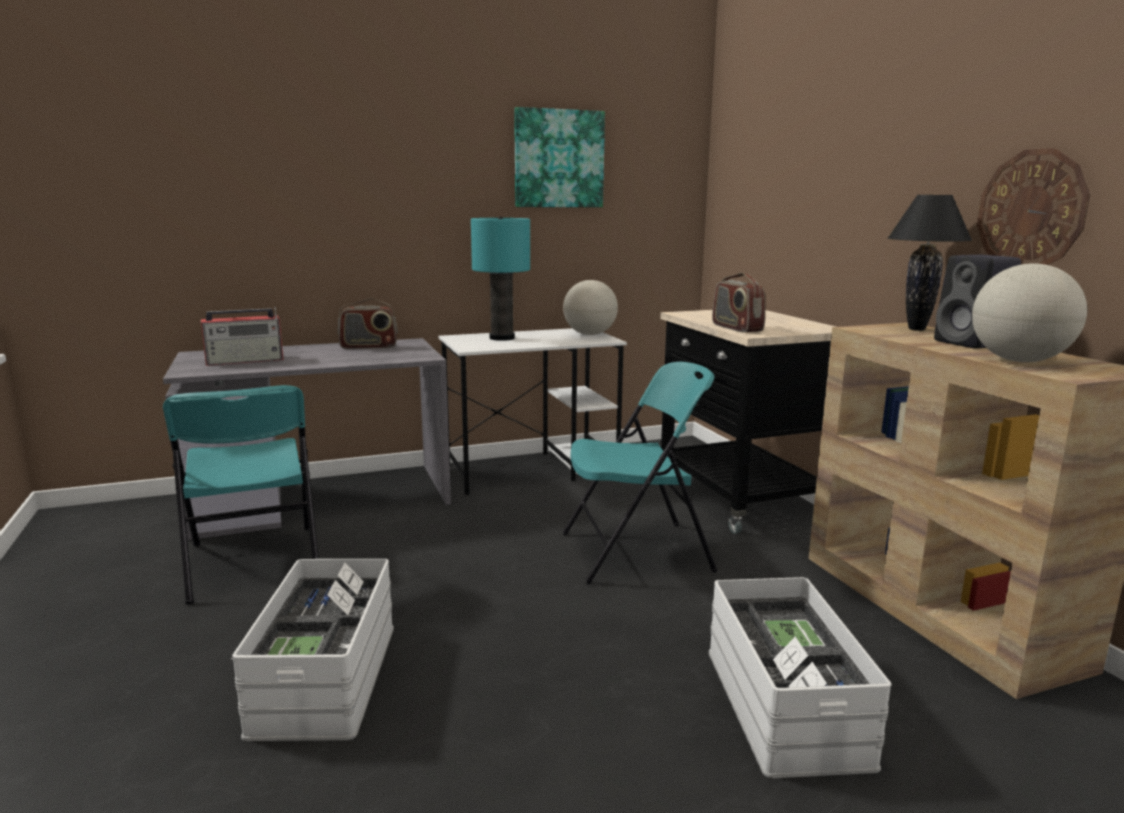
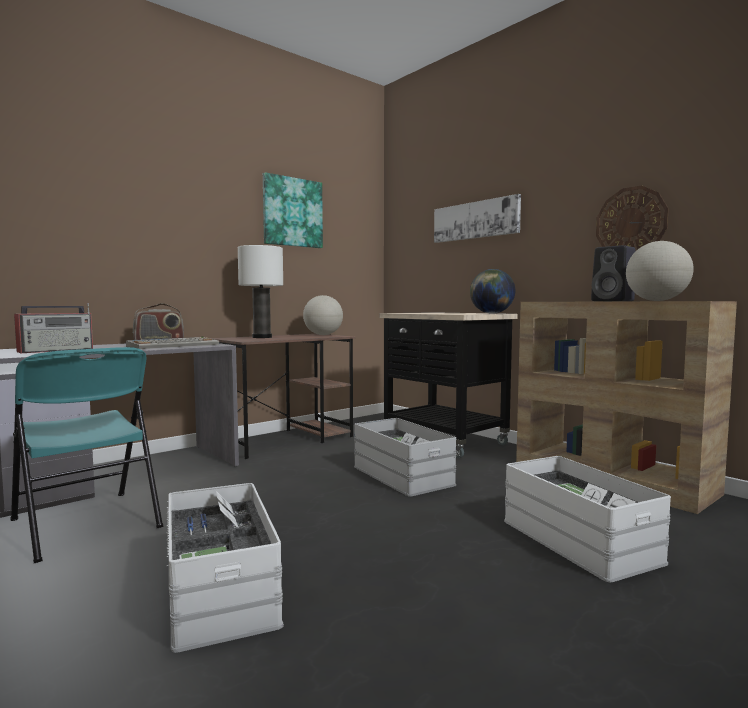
camera: 20 degrees left, 10 degrees down
white desk [439,328,627,495] -> brown desk [210,334,355,459]
turquoise table lamp [471,217,530,341] -> white table lamp [238,245,283,338]
turquoise chair [563,362,717,585] -> grey storage box [354,418,457,497]
radio [712,273,765,332] -> none
black table lamp [887,195,972,331] -> none
none -> keyboard [126,337,219,349]
none -> picture [434,194,521,243]
none -> globe [470,269,515,314]

